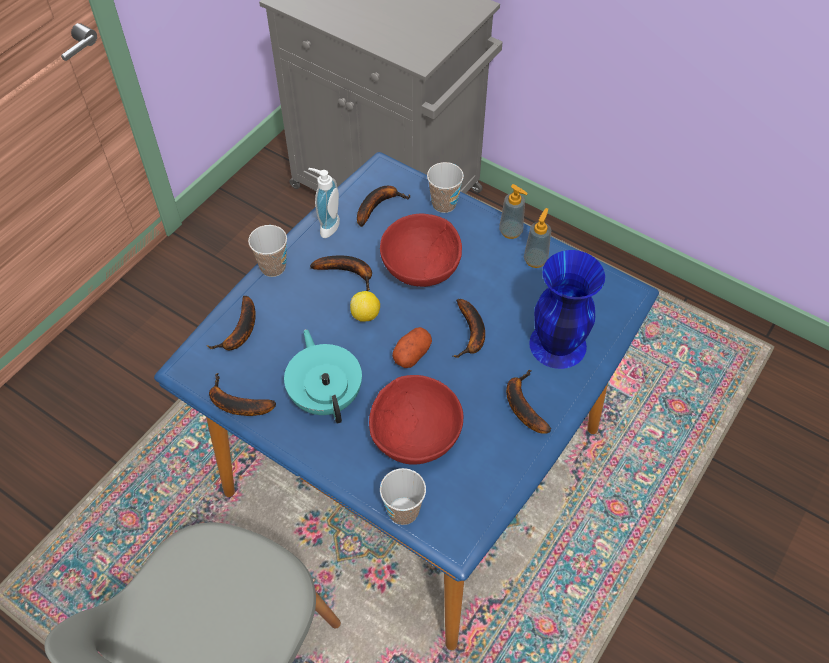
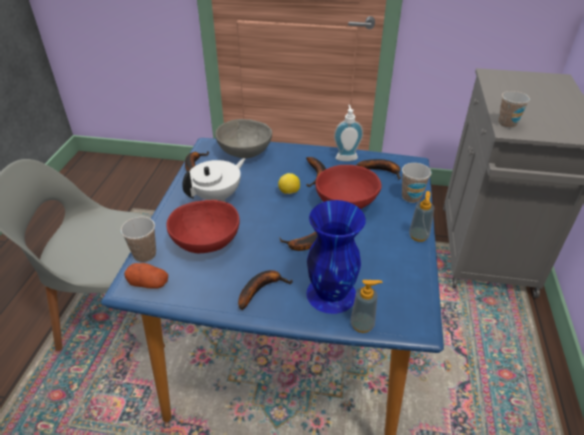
camera: 65 degrees right, 15 degrees down
banana [206,296,256,350] -> grey bowl [215,119,272,158]
cup [248,225,287,277] -> cup moved to [498,91,530,128]
turquoise teapot [284,329,362,424] -> white teapot [182,158,245,202]
potato [392,327,432,368] -> potato moved to [124,263,168,289]
soap dispenser [524,208,551,268] -> soap dispenser moved to [350,280,382,333]

